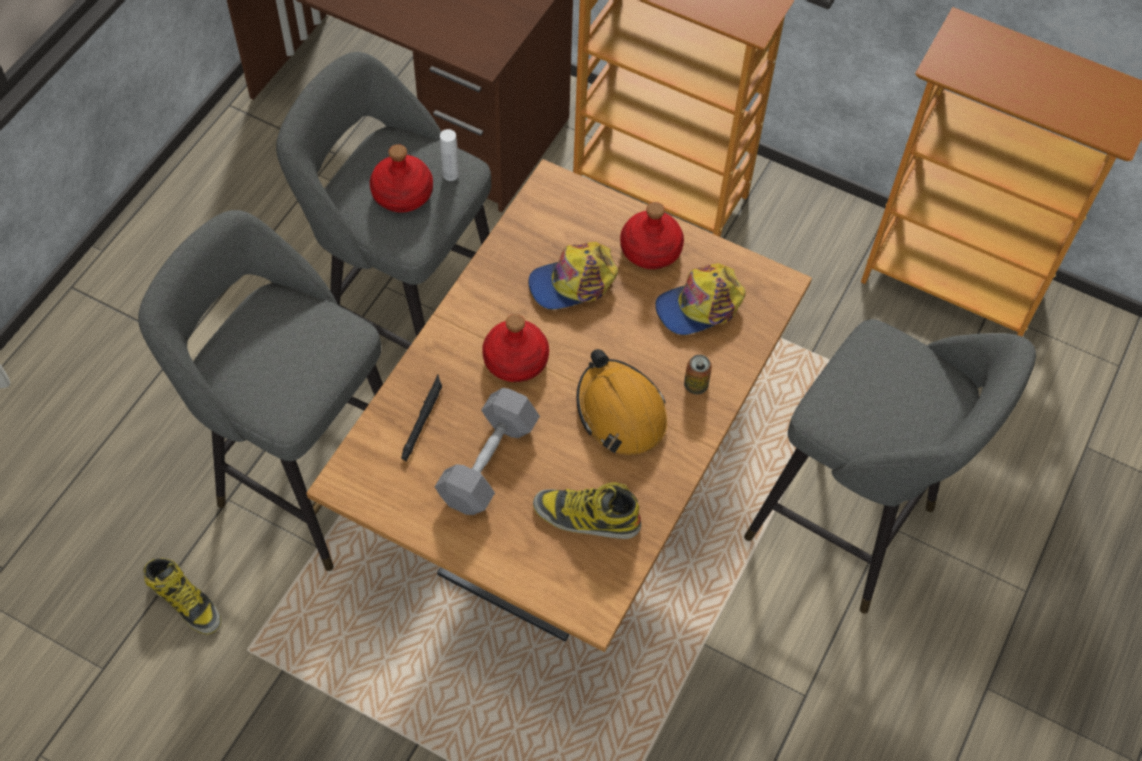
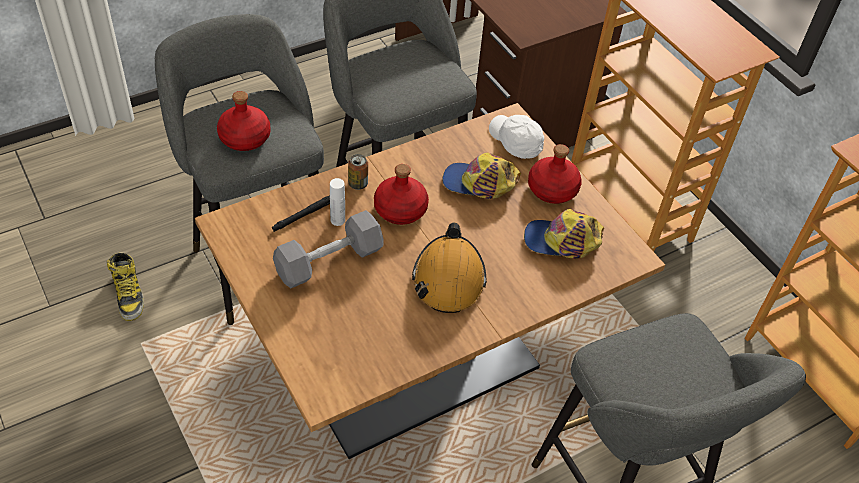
camera: 30 degrees right, 10 degrees down
red bottle [370,144,433,213] -> red bottle moved to [217,91,270,151]
white bottle [440,129,459,181] -> white bottle moved to [330,178,345,226]
boot [533,482,641,539] -> none
can [684,355,712,394] -> can moved to [348,154,368,190]
none -> white cap [489,115,544,159]

